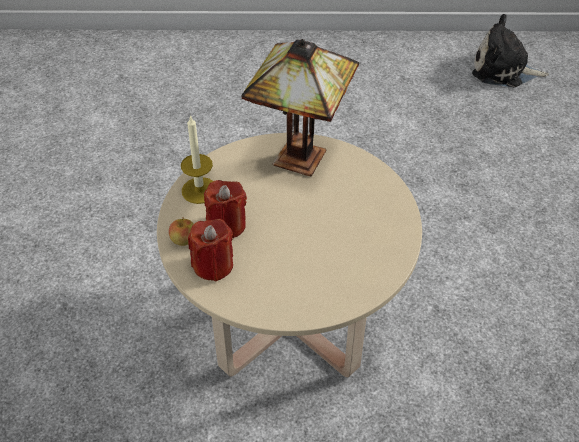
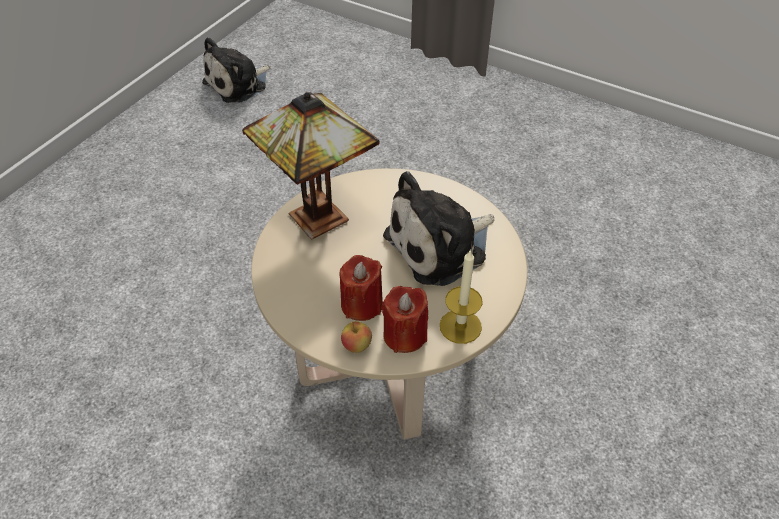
camera: 60 degrees left, 0 degrees up
candle [181,115,213,204] -> candle moved to [440,249,483,344]
none -> plush toy [383,171,495,286]

